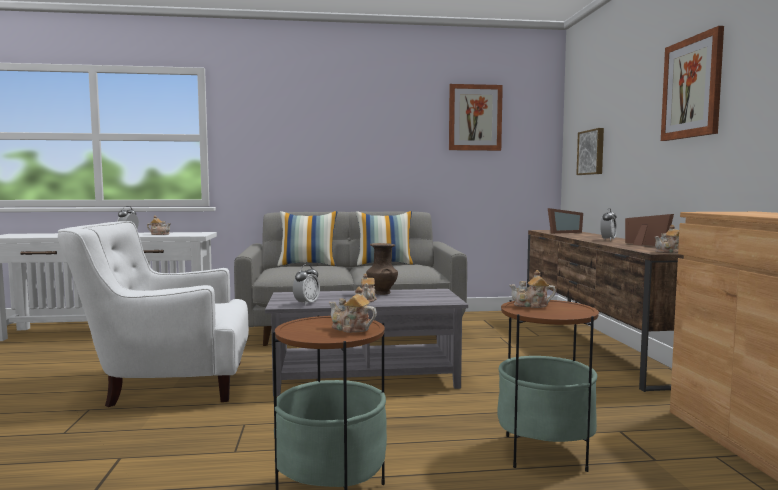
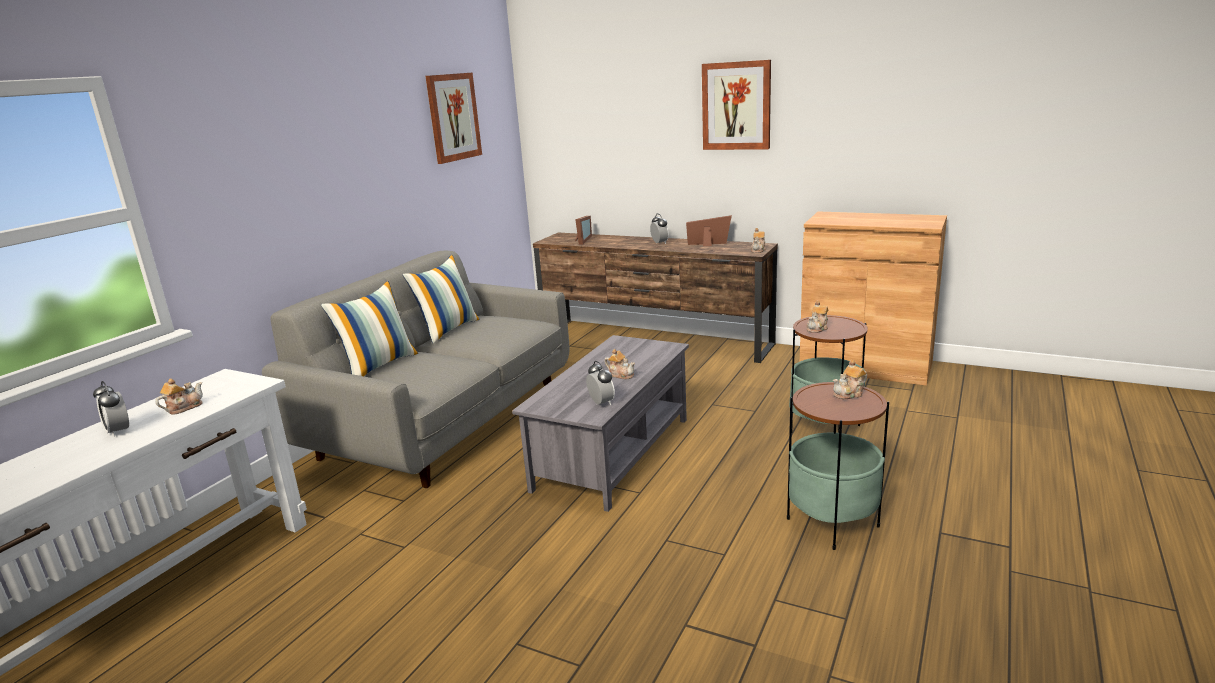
camera: 55 degrees left, 15 degrees up
white armchair [58,221,249,407] -> none
brown vase [366,243,398,295] -> none
picture [576,128,604,175] -> none

